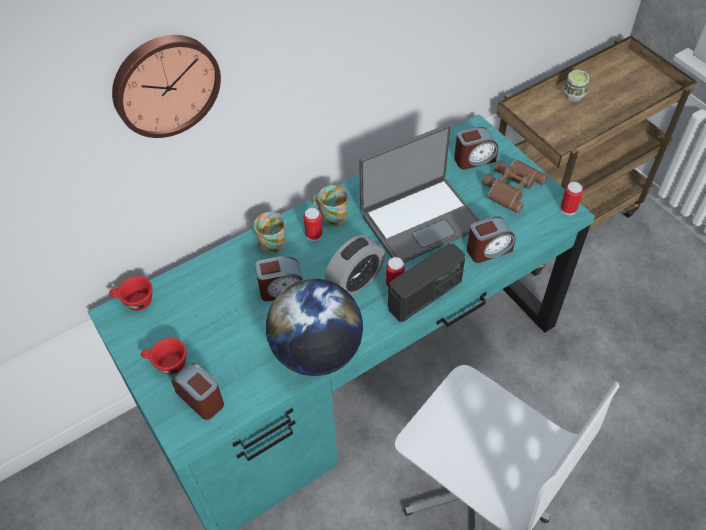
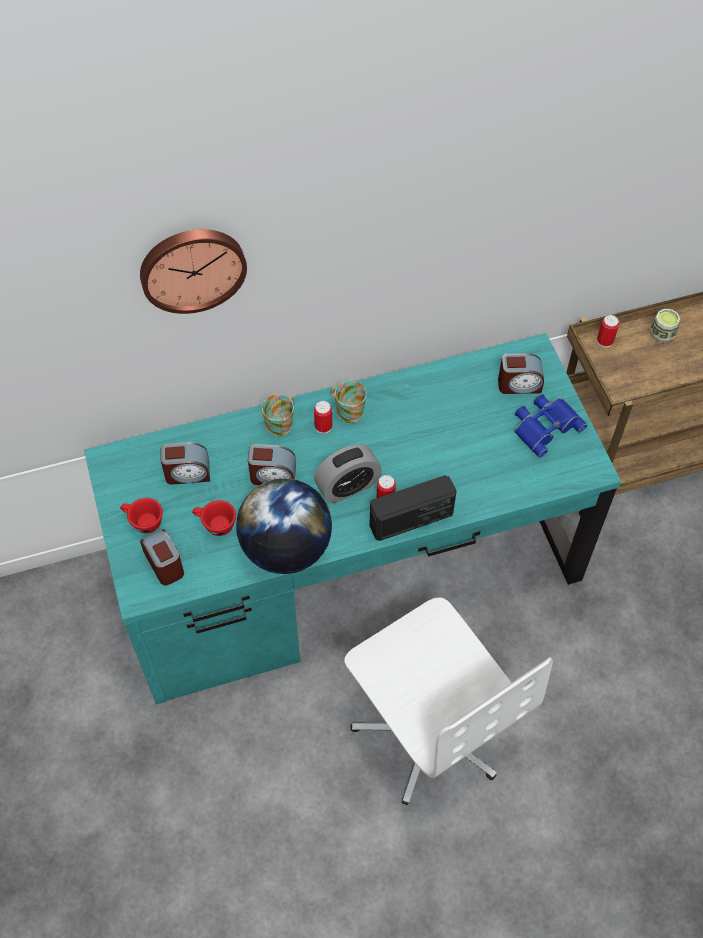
camera: 15 degrees right, 5 degrees up
red cup [109,276,152,311] -> red cup moved to [192,500,236,536]
laptop [359,124,480,263] -> none
alarm clock [467,216,515,263] -> alarm clock moved to [160,442,210,485]
brown binoculars [482,159,548,214] -> blue binoculars [514,394,587,458]
can [560,182,583,215] -> can moved to [597,315,619,348]

